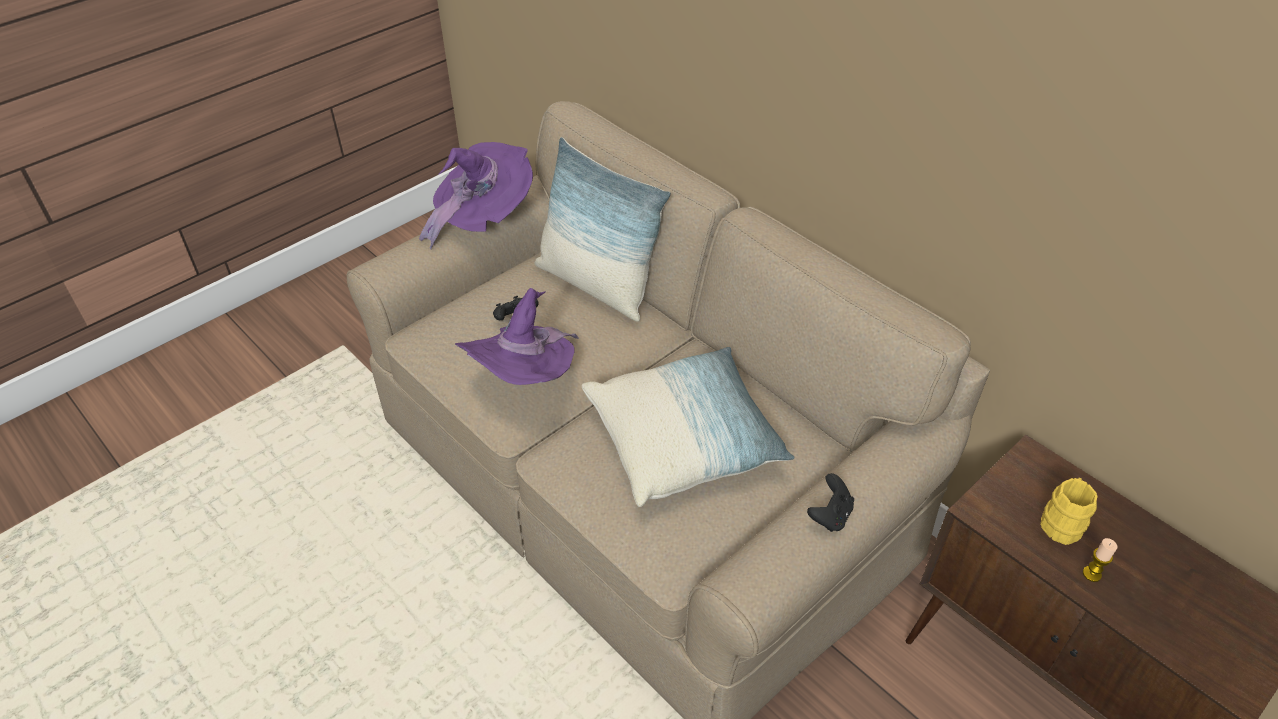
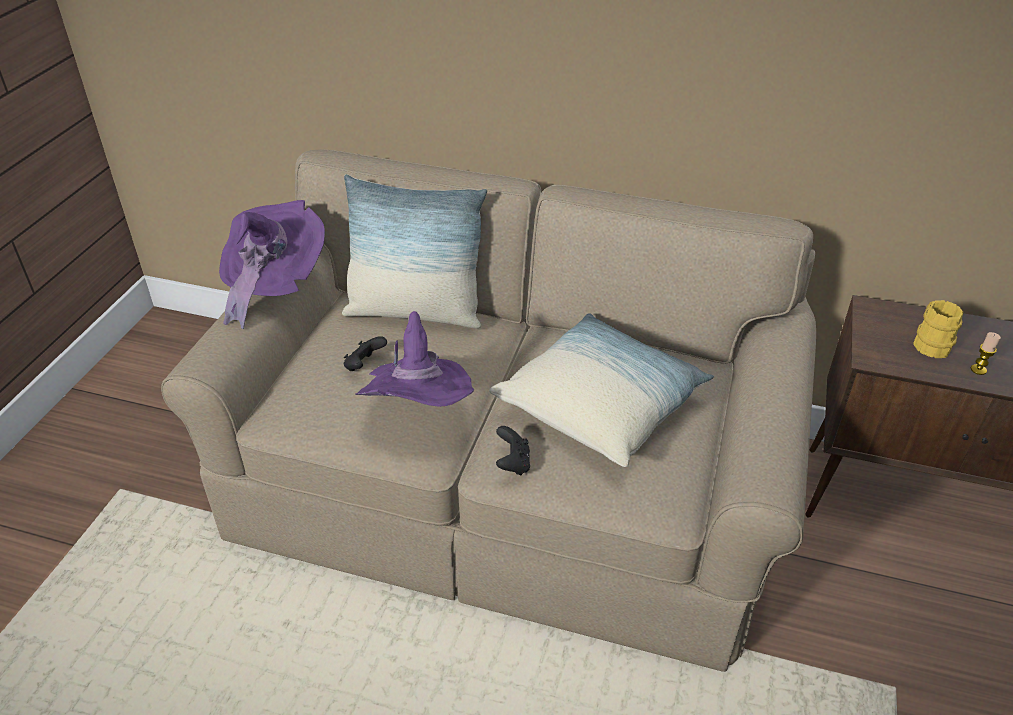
camera: 30 degrees left, 5 degrees down
black game controller [807,473,854,532] -> black game controller moved to [496,426,530,475]

